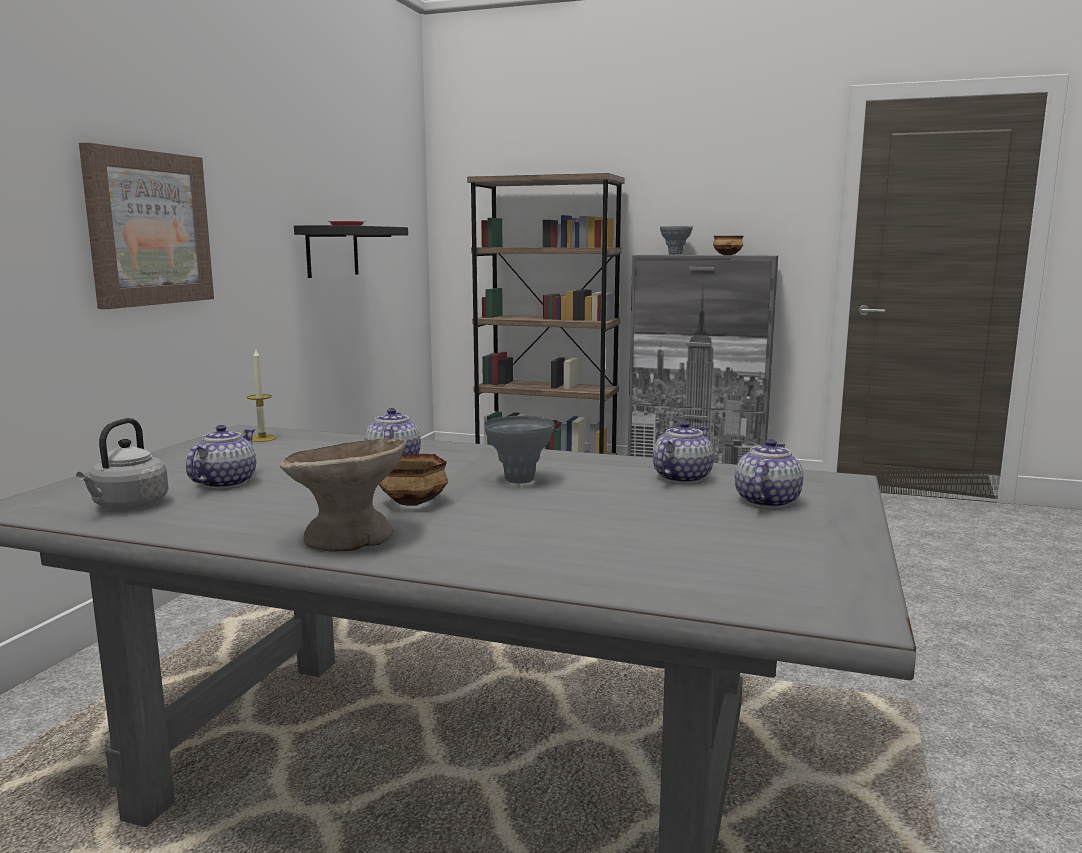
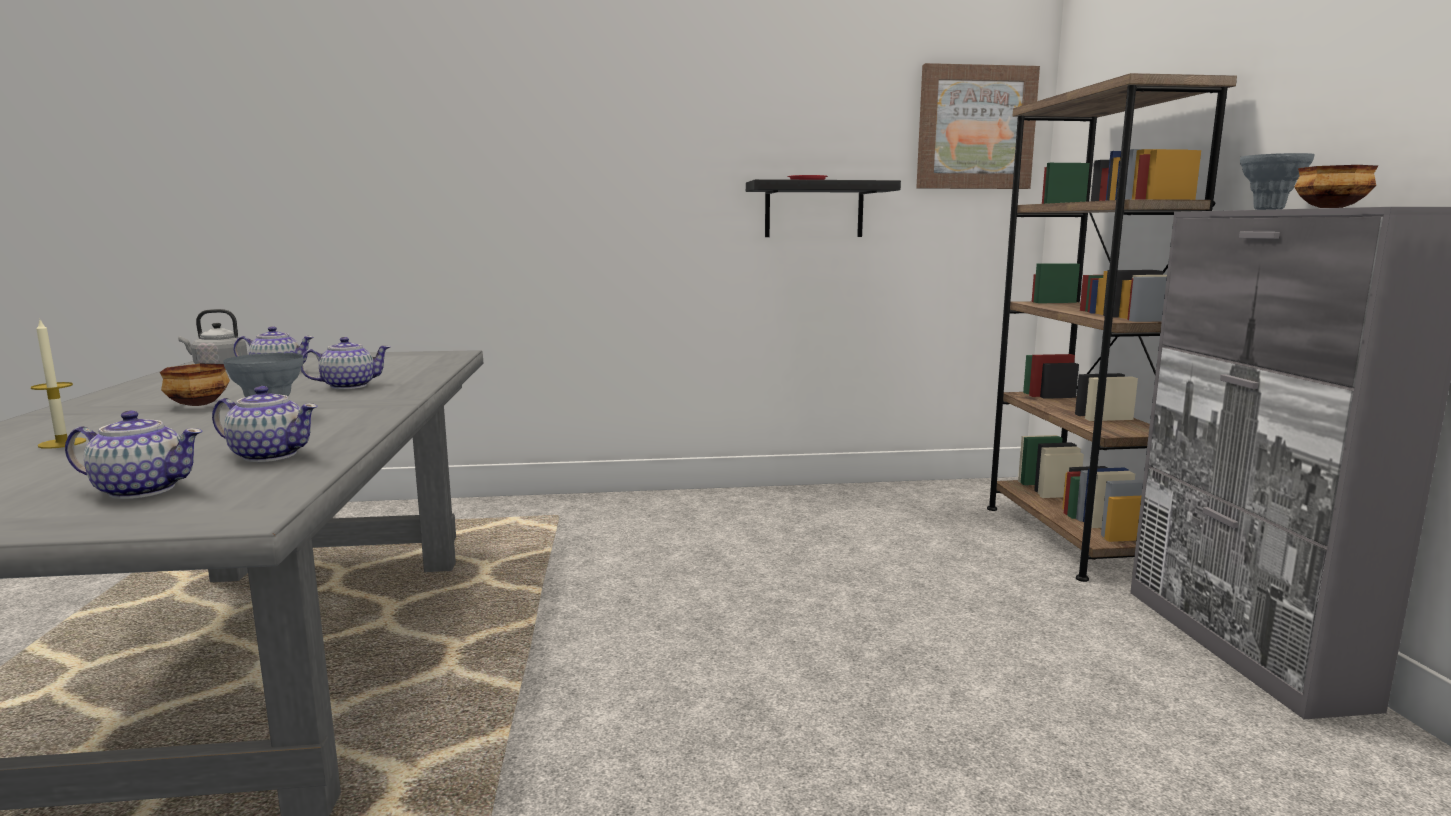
camera: 65 degrees right, 0 degrees up
picture [79,142,214,309] -> picture moved to [916,63,1040,189]
candle [247,350,277,442] -> candle moved to [31,318,86,449]
beige bowl [279,438,407,552] -> none

